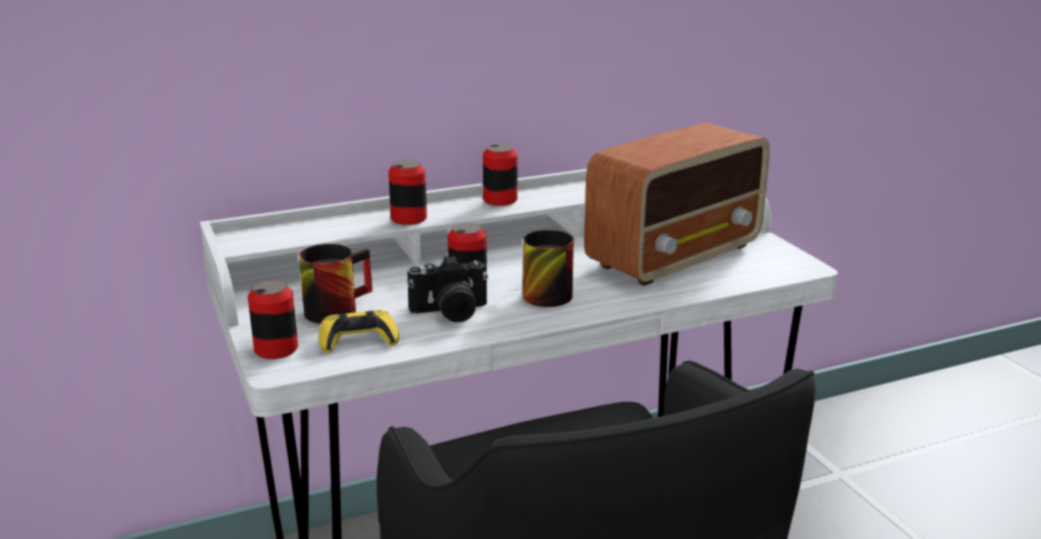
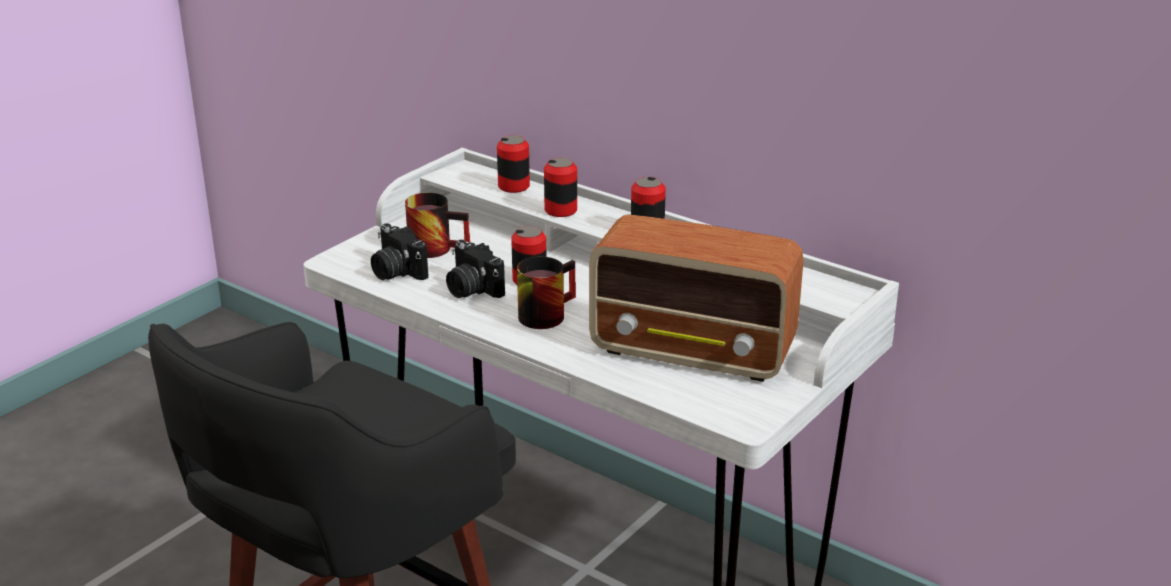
camera: 60 degrees right, 5 degrees up
can [248,281,298,359] -> can moved to [497,135,530,193]
yellow game controller [319,310,399,353] -> camera [371,223,429,280]

